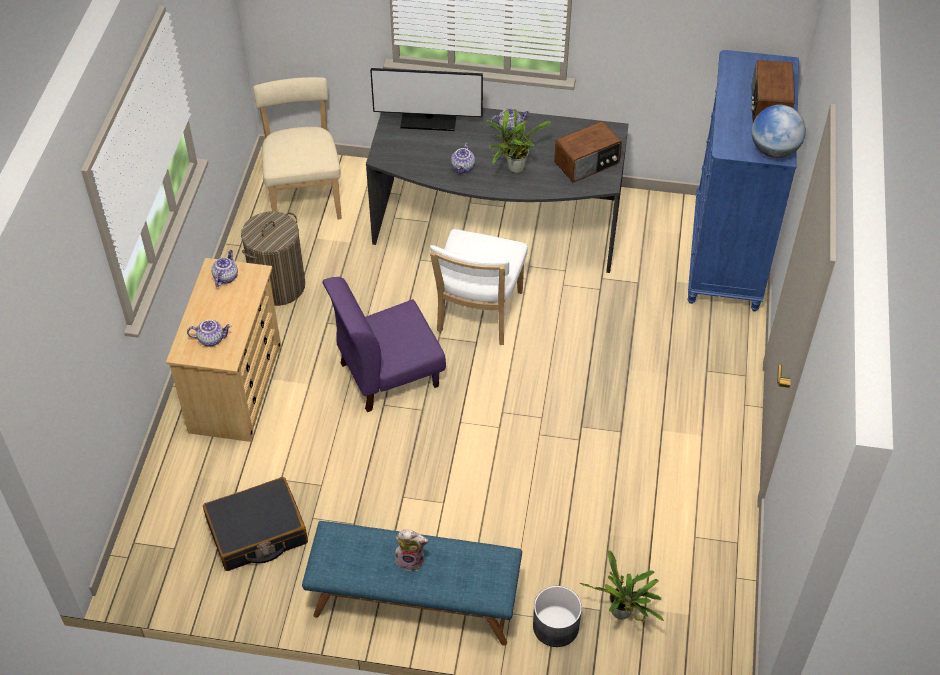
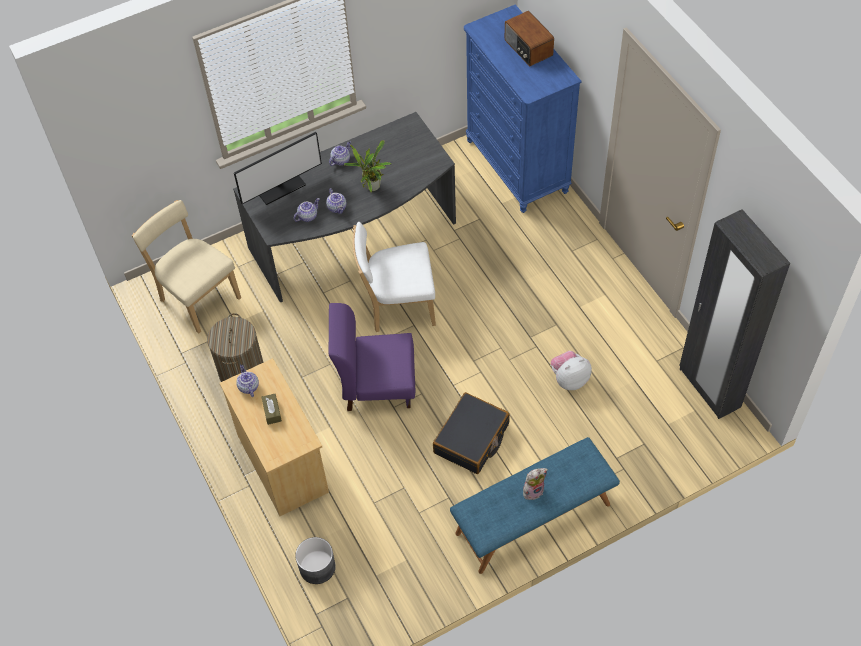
camera: 35 degrees left, 5 degrees up
teapot [187,320,231,347] -> teapot moved to [293,198,320,222]
black suitcase [203,477,308,571] -> black suitcase moved to [433,392,510,474]
purple chair [322,277,446,412] -> purple chair turned 60 degrees clockwise [329,303,415,411]
white chair [430,229,528,345] -> white chair turned 105 degrees clockwise [353,222,436,332]
grey planter [533,586,582,647] -> grey planter moved to [295,537,336,584]
radio [554,121,622,182] -> none
potted plant [580,550,664,622] -> none
globe [752,105,806,158] -> none
none -> brown tissue box [261,394,282,425]
none -> plush toy [551,351,592,390]
none -> black wardrobe [679,209,790,419]

